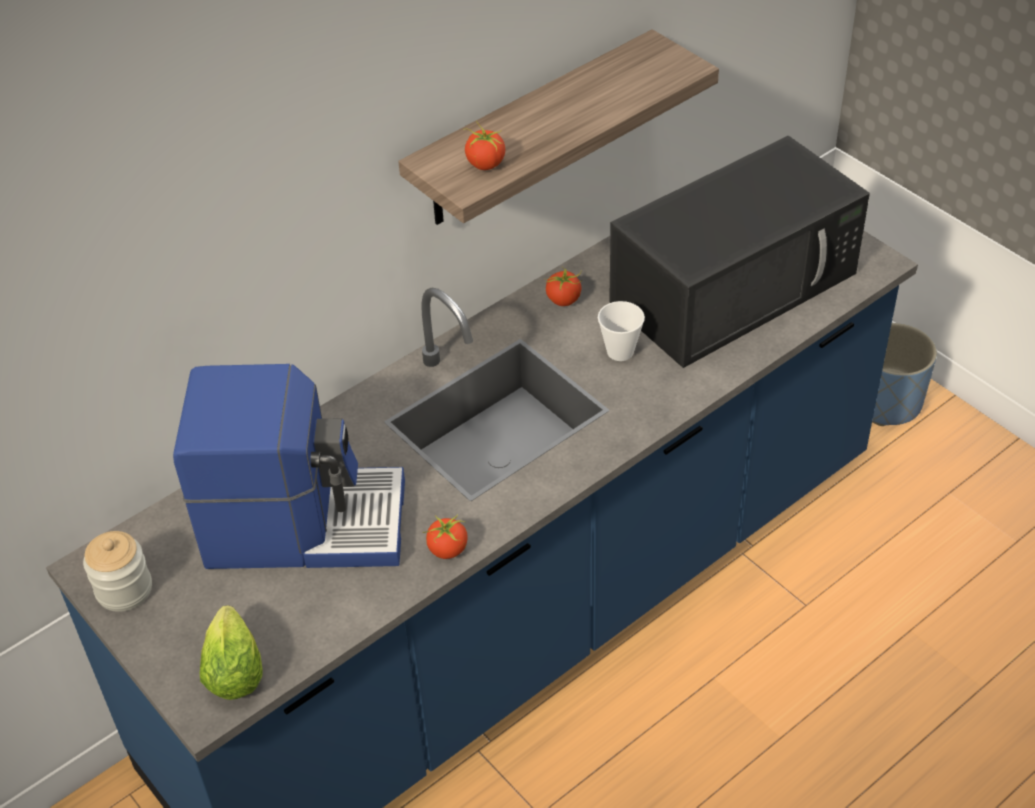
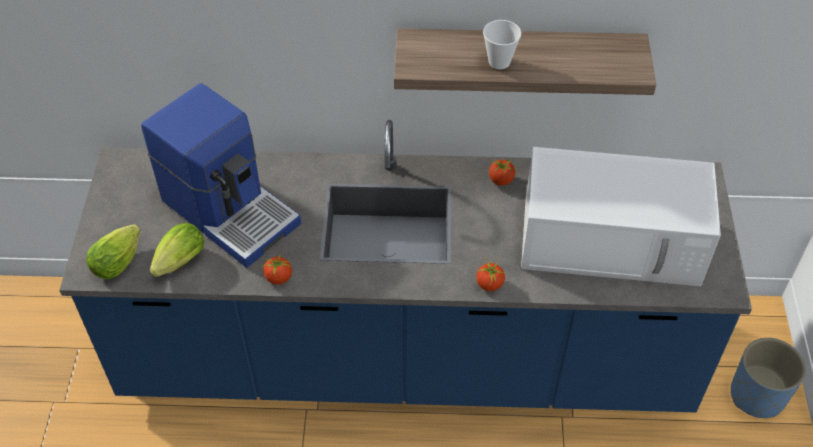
camera: 40 degrees right, 5 degrees up
jar [83,531,152,612] -> none
tomato [465,120,505,170] -> tomato moved to [476,258,506,291]
cup [598,301,645,361] -> cup moved to [483,20,521,69]
black microwave [609,136,870,368] -> white microwave [521,147,721,286]
none -> lettuce [150,223,204,277]

